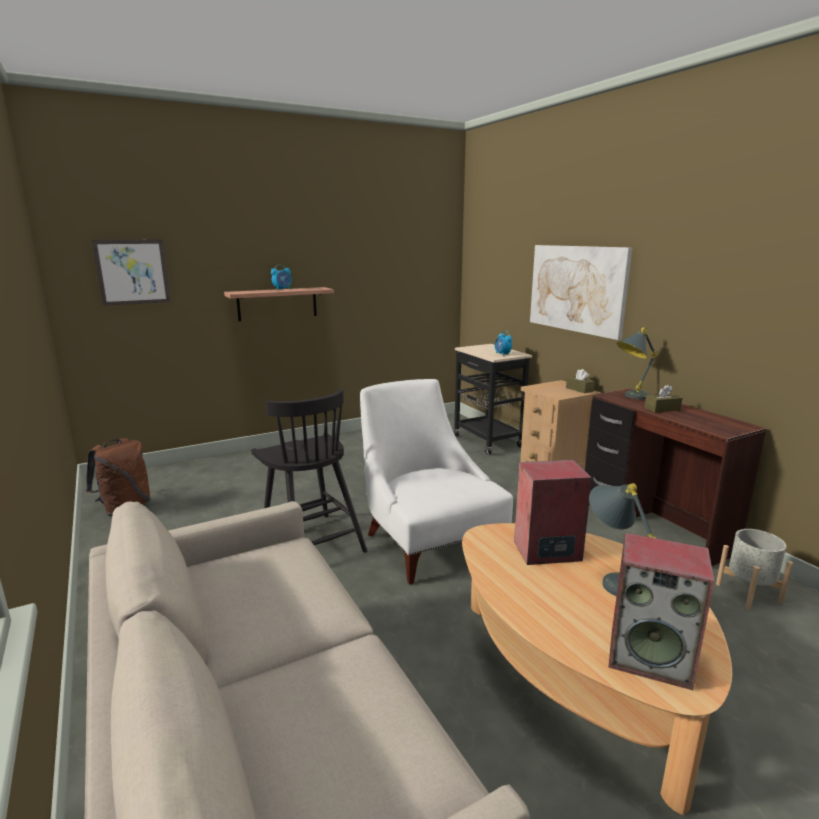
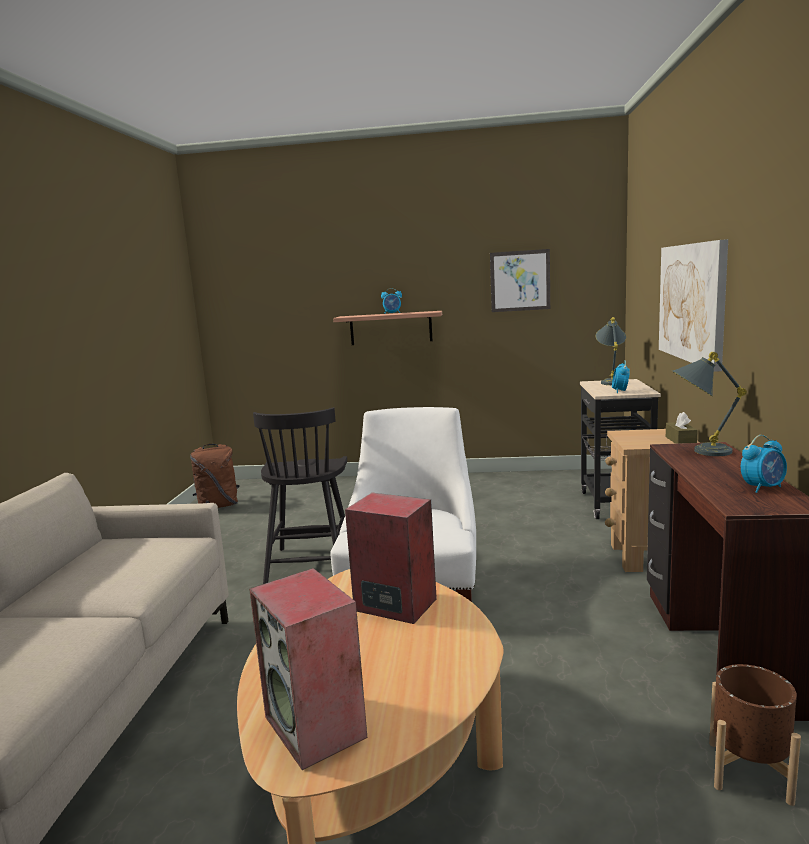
camera: 35 degrees right, 5 degrees down
picture [92,240,171,306] -> picture moved to [490,249,550,312]
grey table lamp [589,483,656,596] -> grey table lamp moved to [596,317,626,385]
brown tissue box [644,385,682,413] -> none
grey planter [716,529,793,609] -> brown planter [709,664,801,806]
none -> alarm clock [741,435,787,493]

